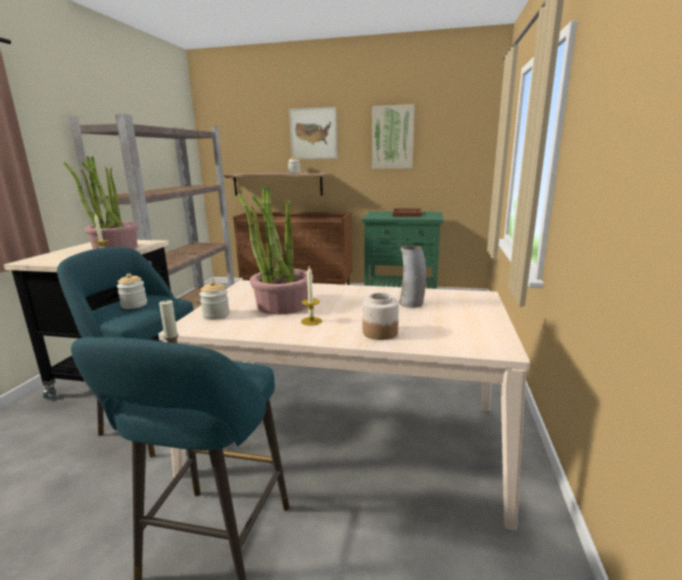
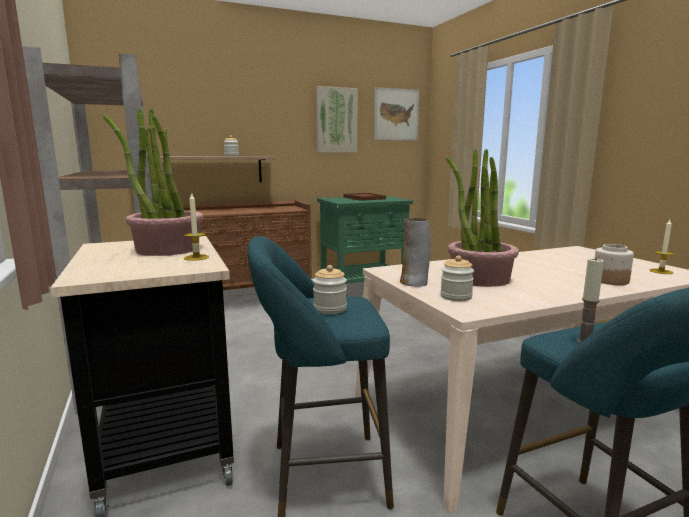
camera: 35 degrees left, 5 degrees down
picture [289,107,337,159] -> picture moved to [374,87,419,141]
candle [301,267,322,326] -> candle moved to [650,220,675,274]
vase [399,245,426,308] -> vase moved to [400,218,430,287]

